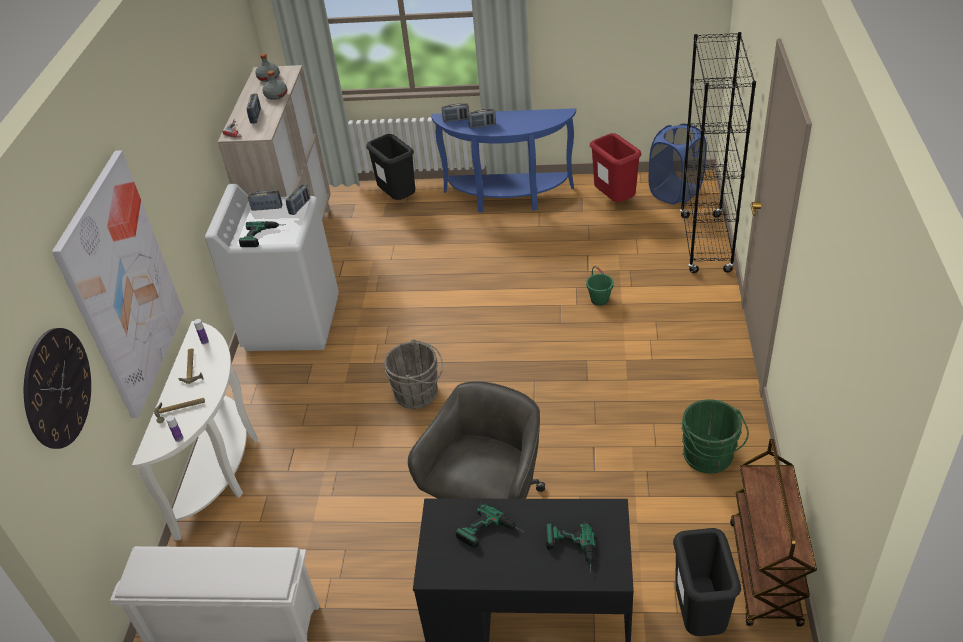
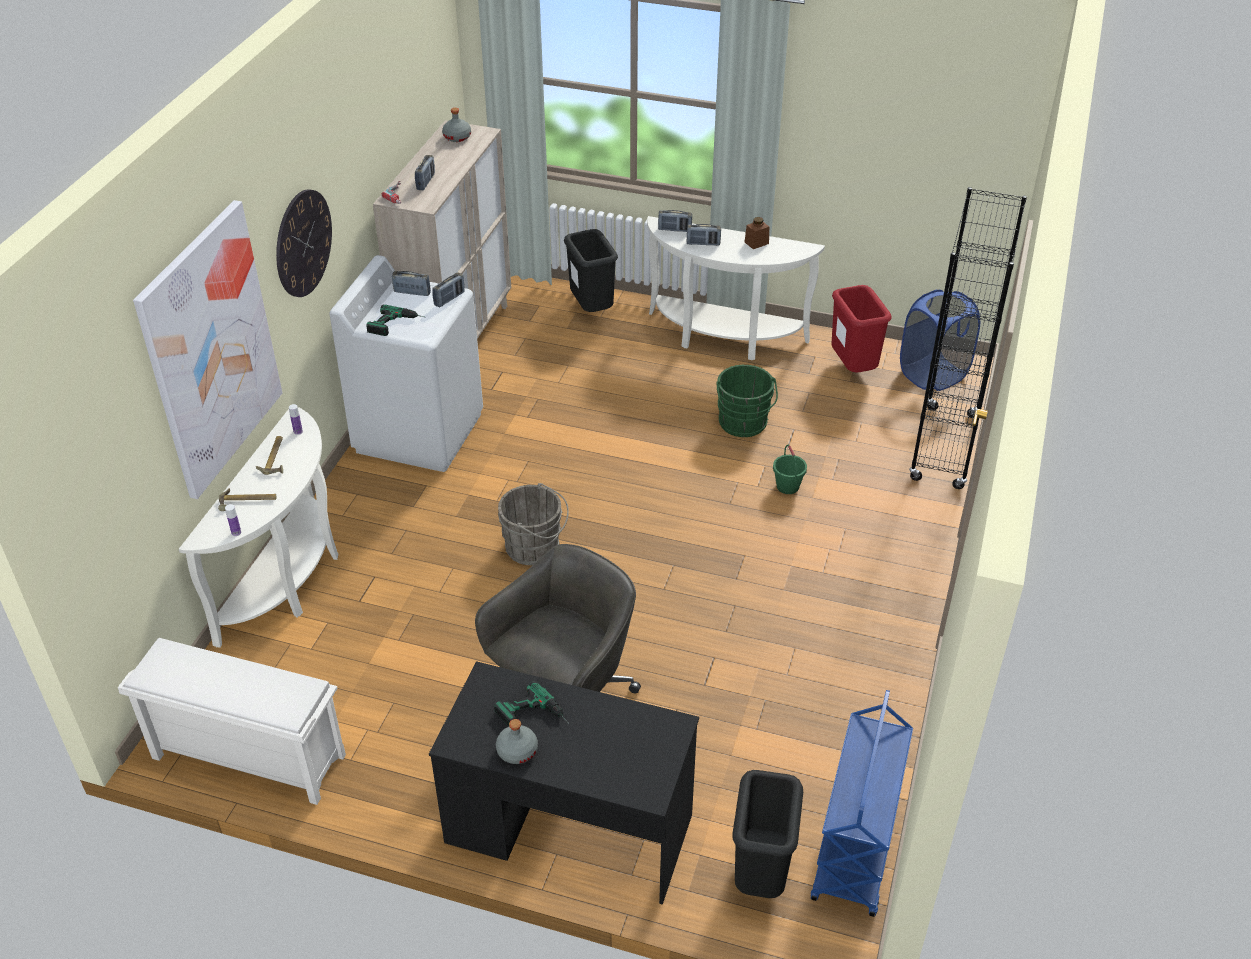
camera: 10 degrees right, 0 degrees up
wall clock [24,328,91,449] -> wall clock moved to [276,189,332,297]
grey bottle [263,70,287,100] -> grey bottle moved to [496,719,538,764]
blue console table [431,108,576,212] -> white console table [647,216,825,360]
power drill [545,522,595,571] -> none
green bucket [681,399,749,474] -> green bucket moved to [716,365,778,437]
brown cart [730,439,817,627] -> blue cart [811,690,913,917]
none -> brown jar [745,217,769,249]

